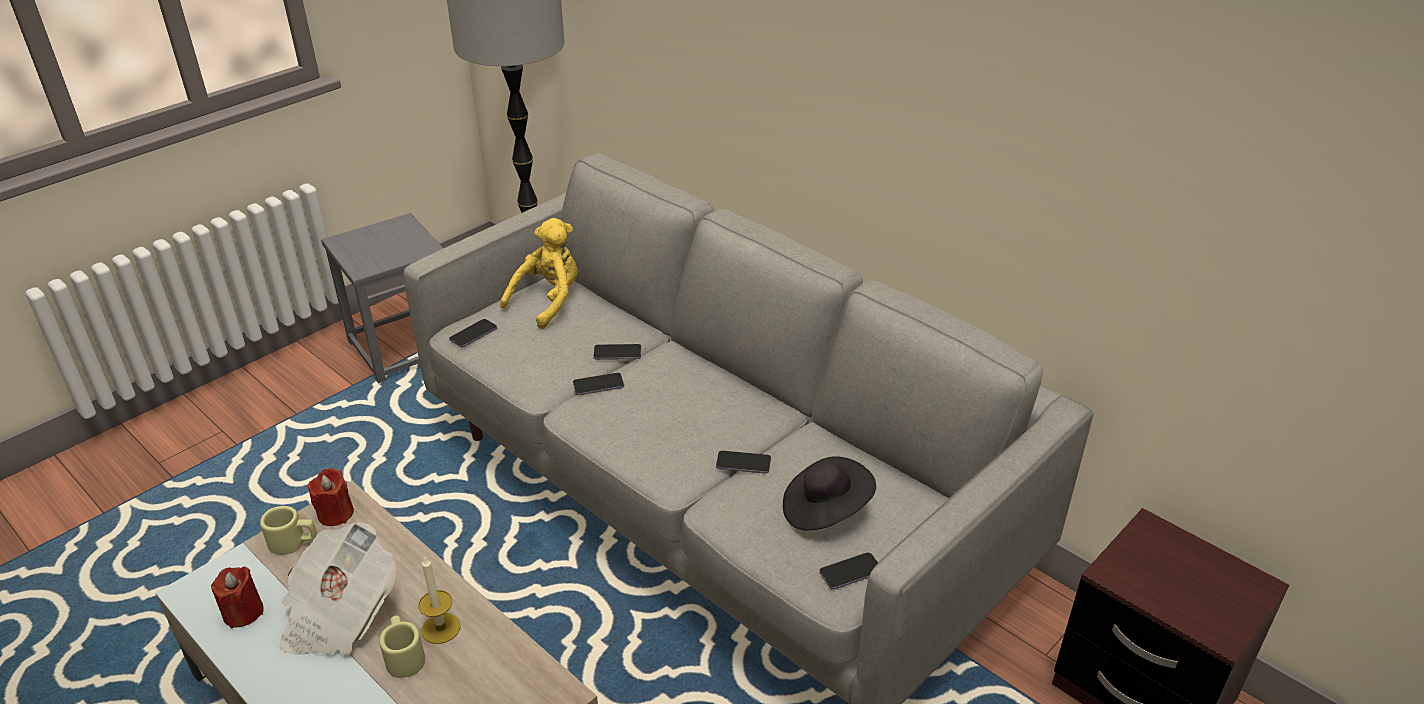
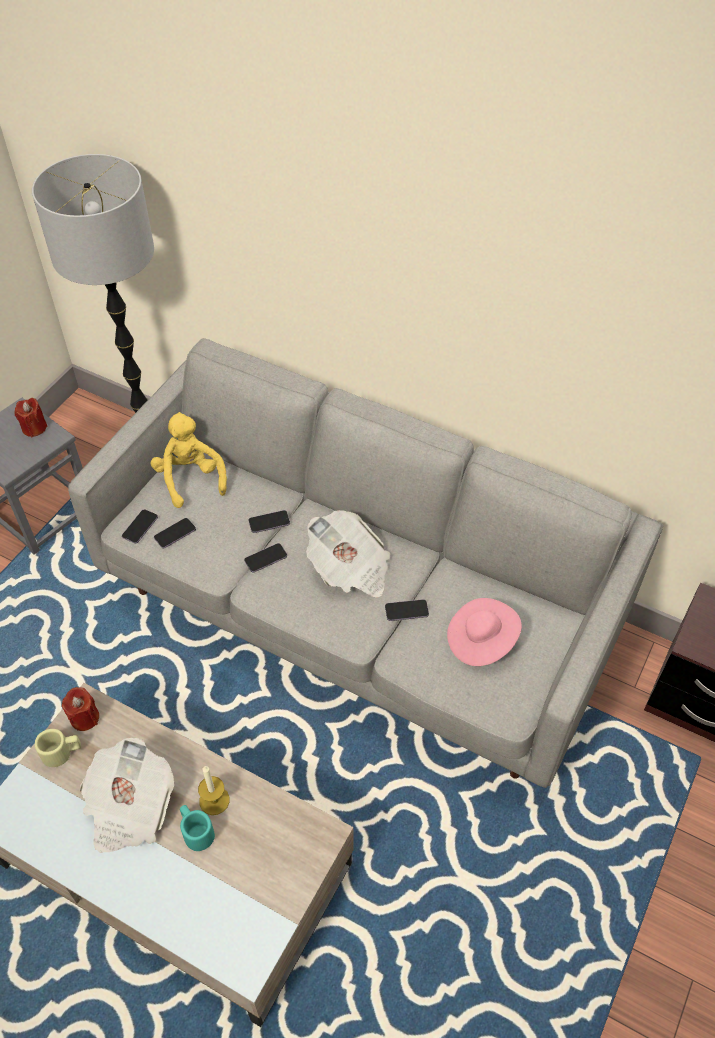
camera: 15 degrees left, 15 degrees up
red candle [211,567,264,628] -> red candle moved to [14,398,48,437]
beige mug [379,616,425,678] -> turquoise mug [180,805,215,851]
yellow plush toy [500,218,578,329] -> yellow plush toy turned 45 degrees counterclockwise [151,412,227,508]
black hat [783,456,876,530] -> pink hat [447,598,522,666]
phone [819,552,878,590] -> phone moved to [154,518,196,548]
none -> newspaper [306,510,390,597]

